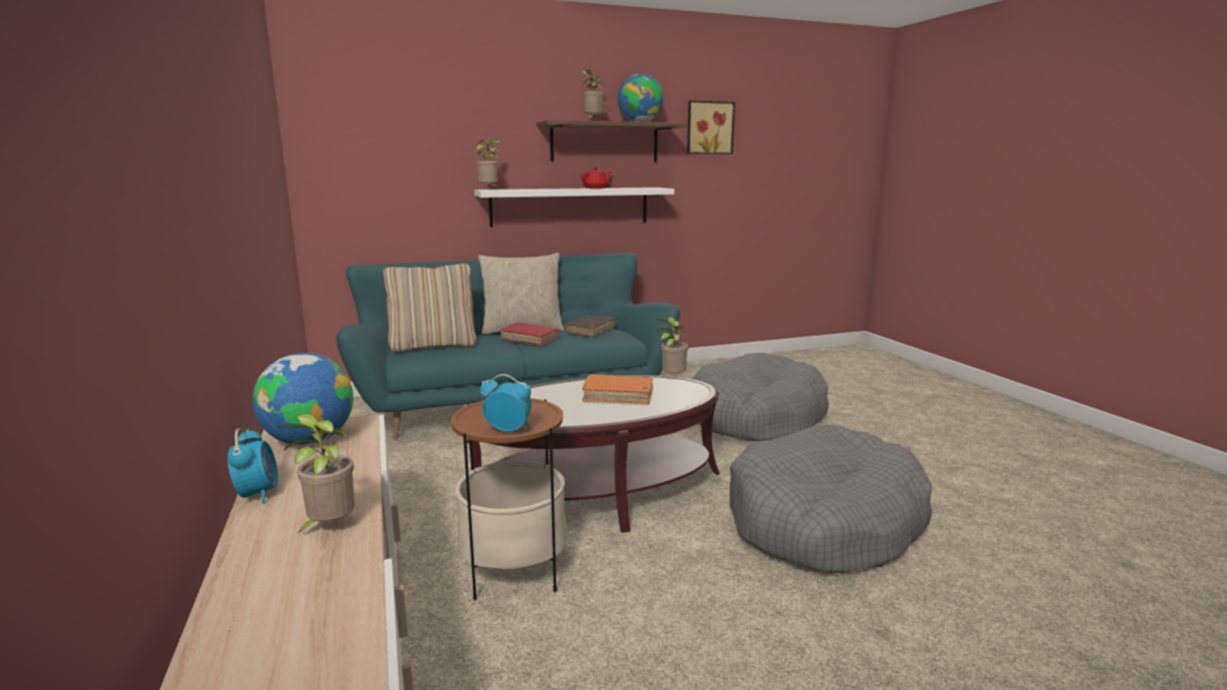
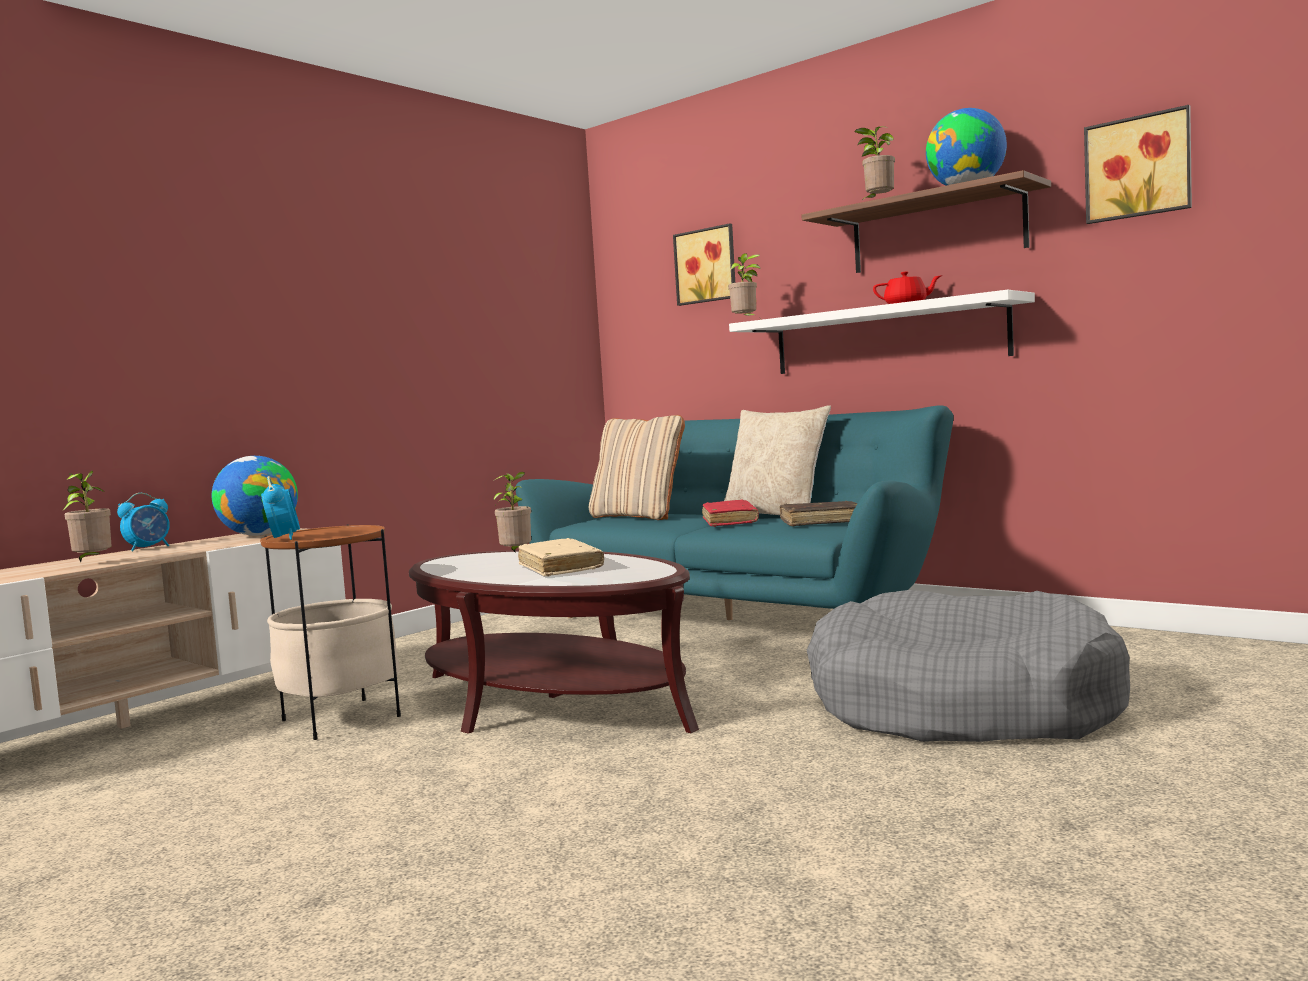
camera: 60 degrees right, 10 degrees down
orange book [582,374,653,404] -> beige book [518,538,604,577]
potted plant [657,317,688,376] -> potted plant moved to [493,472,531,553]
grey dog bed [730,425,932,574] -> none
none -> picture [673,223,735,306]

